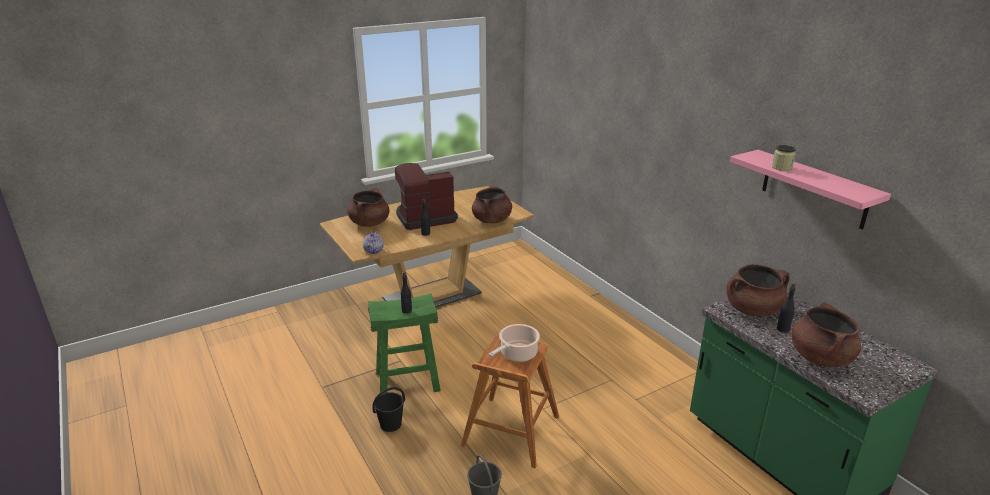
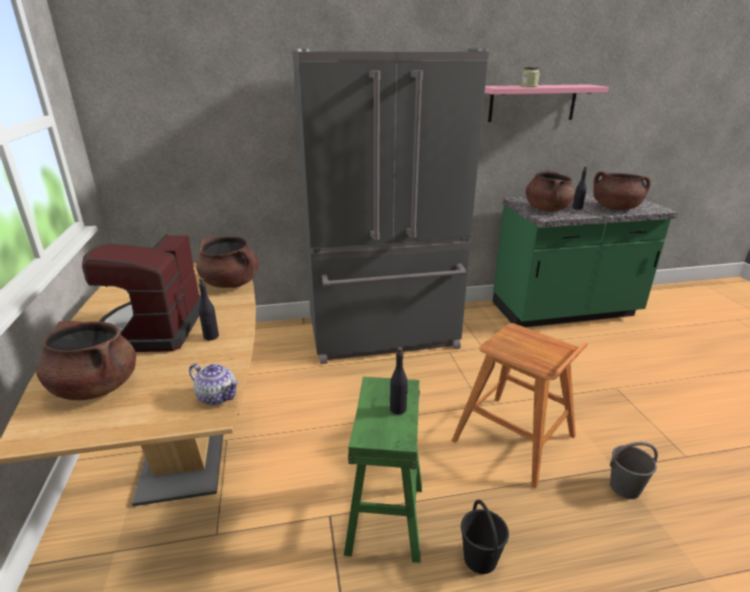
camera: 70 degrees left, 0 degrees up
cooking pot [488,324,540,362] -> none
none -> grey fridge [292,48,489,364]

